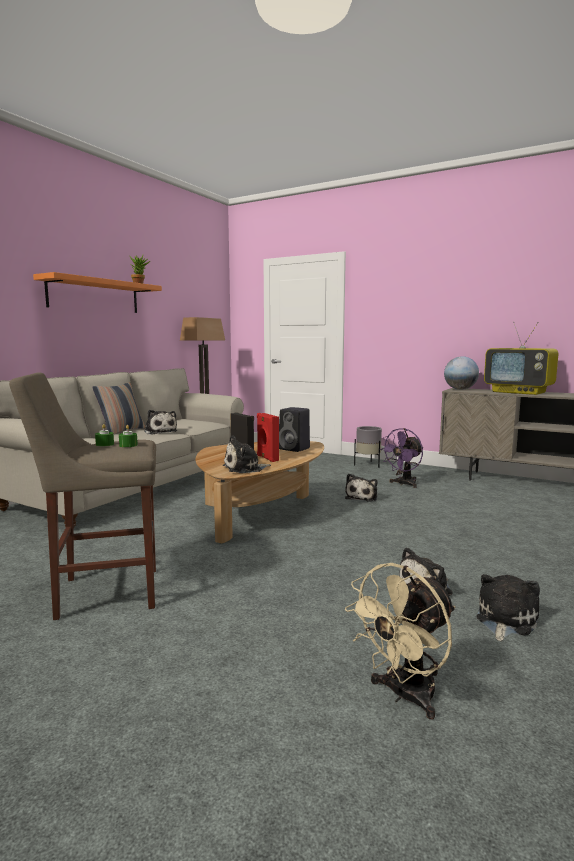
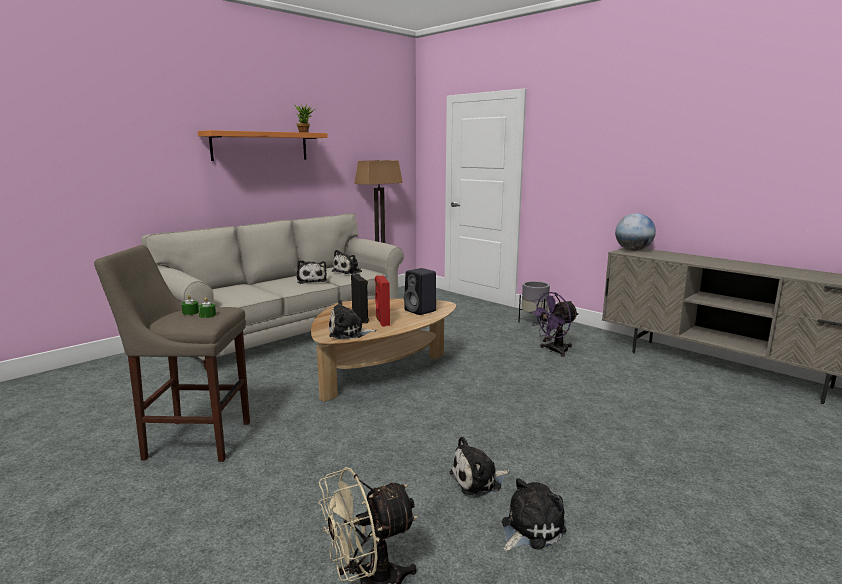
camera: 15 degrees right, 5 degrees up
pillow [92,382,145,434] -> none
plush toy [345,473,378,502] -> plush toy moved to [332,250,362,274]
television [484,322,558,395] -> none

